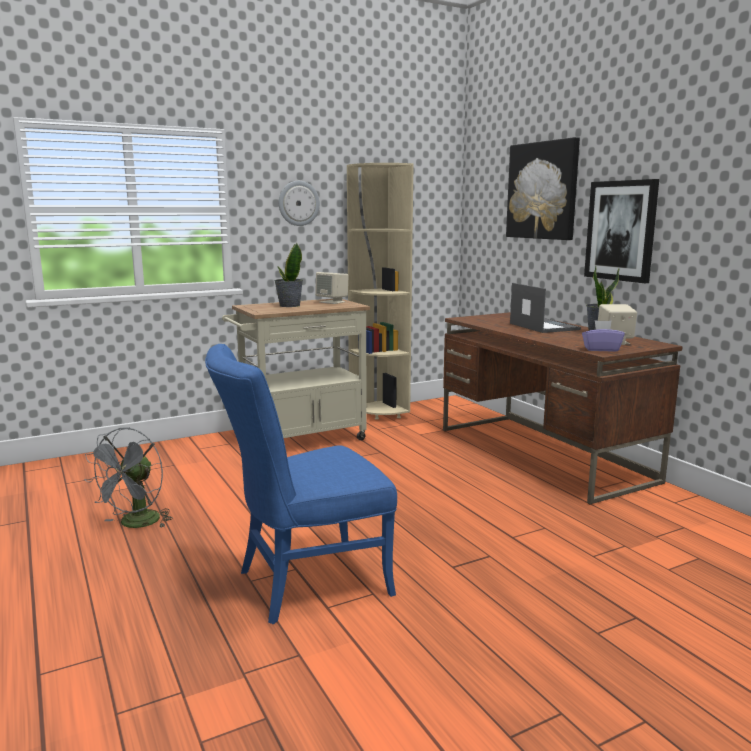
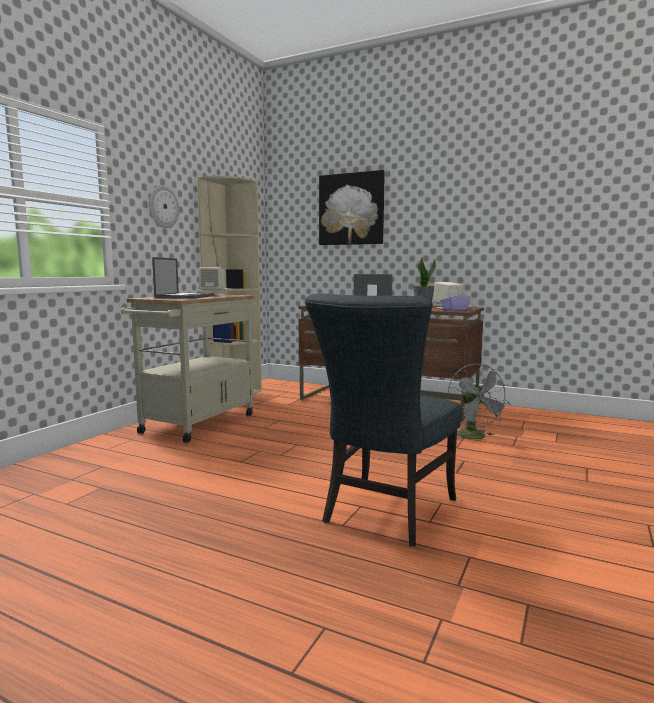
camera: 35 degrees left, 5 degrees down
grey fan [84,427,173,528] -> grey fan moved to [448,363,510,440]
blue chair [205,344,397,625] -> grey chair [304,293,462,546]
potted plant [274,243,303,307] -> laptop [152,257,214,299]
picture [584,179,659,283] -> none

